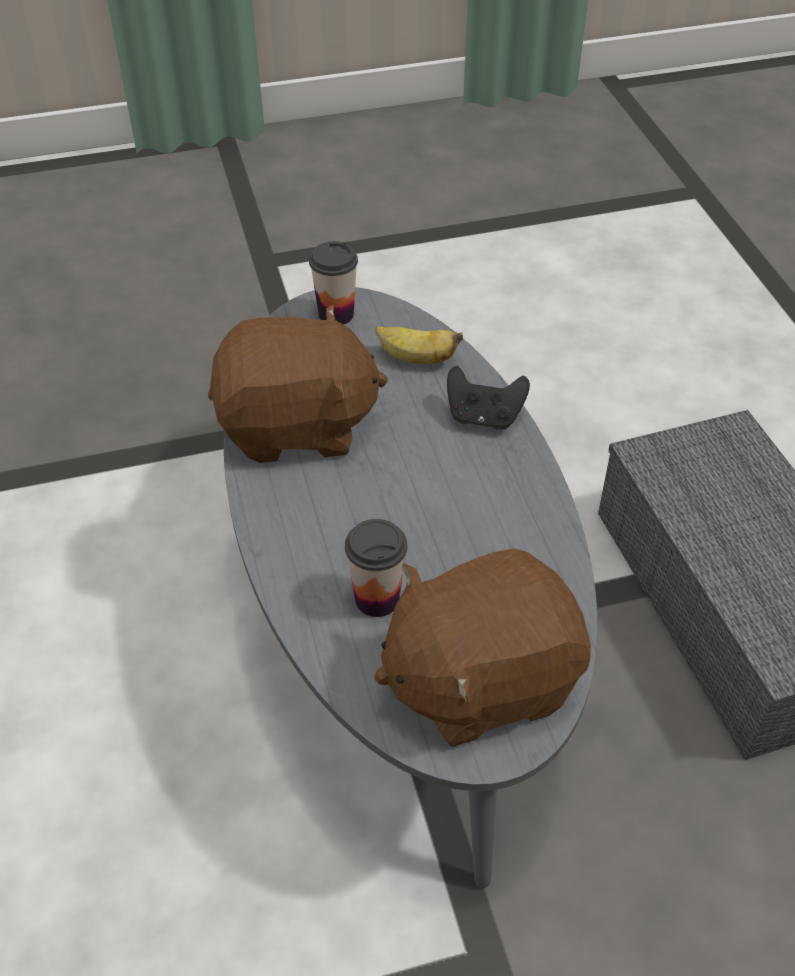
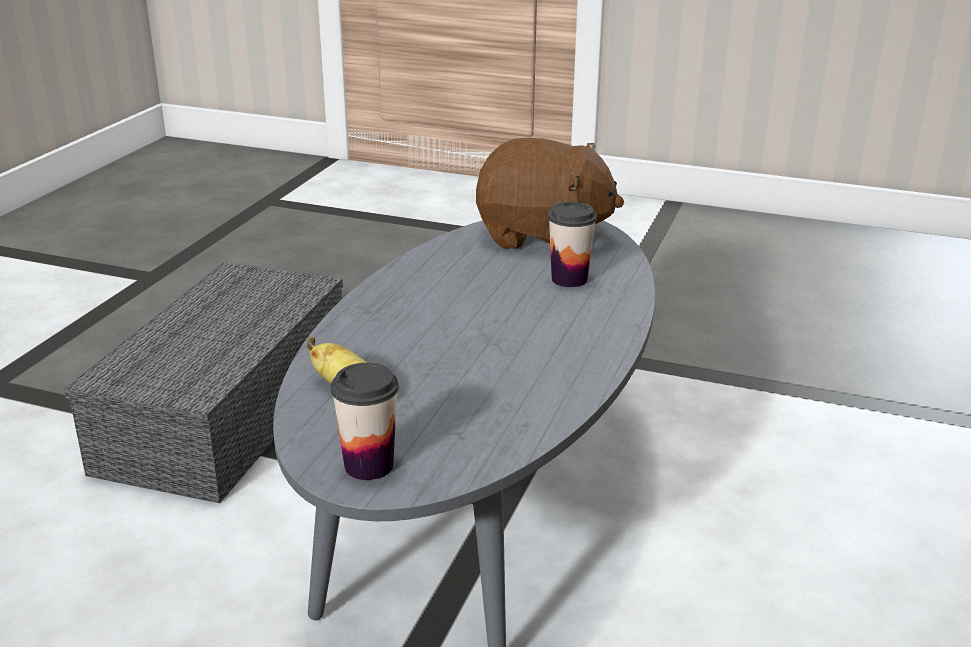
camera: 145 degrees left, 20 degrees down
brown plush toy [208,304,388,463] -> none
black game controller [447,366,530,429] -> none

